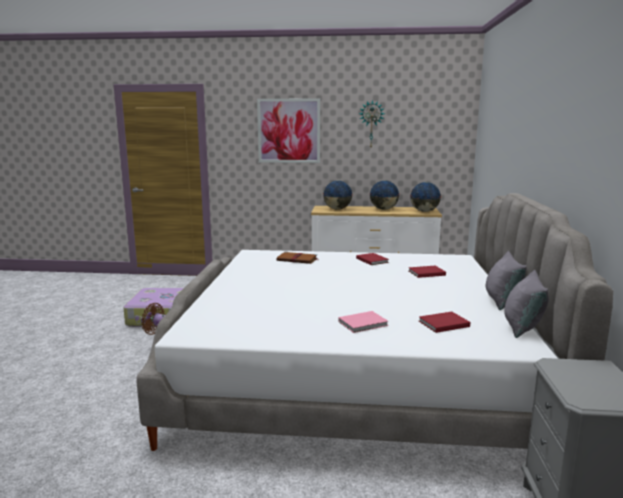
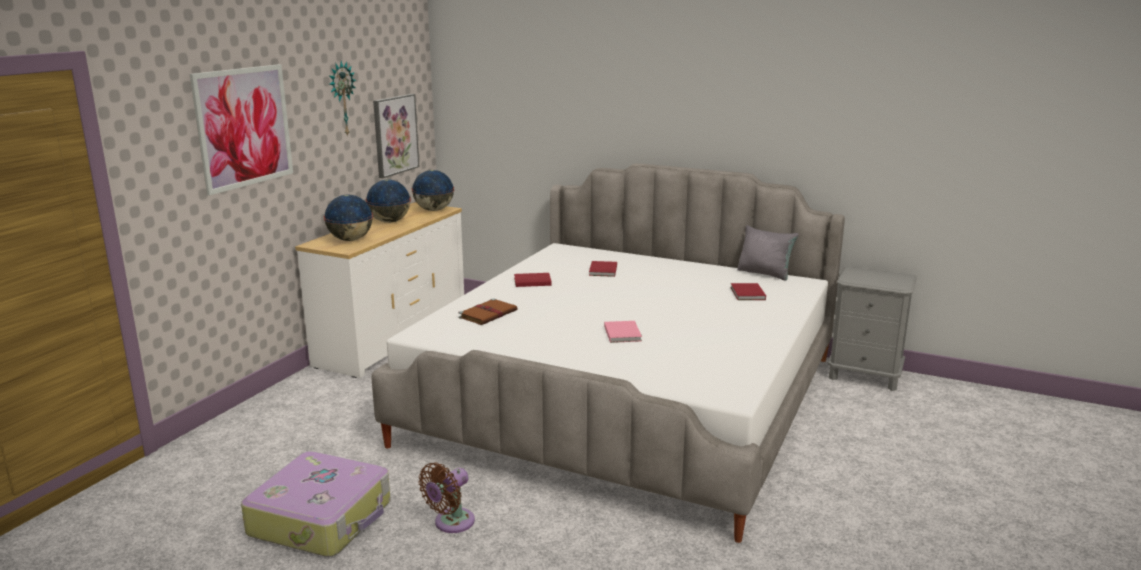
camera: 70 degrees left, 5 degrees up
pink book [338,311,388,333] -> pink book moved to [604,321,642,343]
grey pillow [486,251,527,310] -> none
none -> picture [373,94,419,178]

